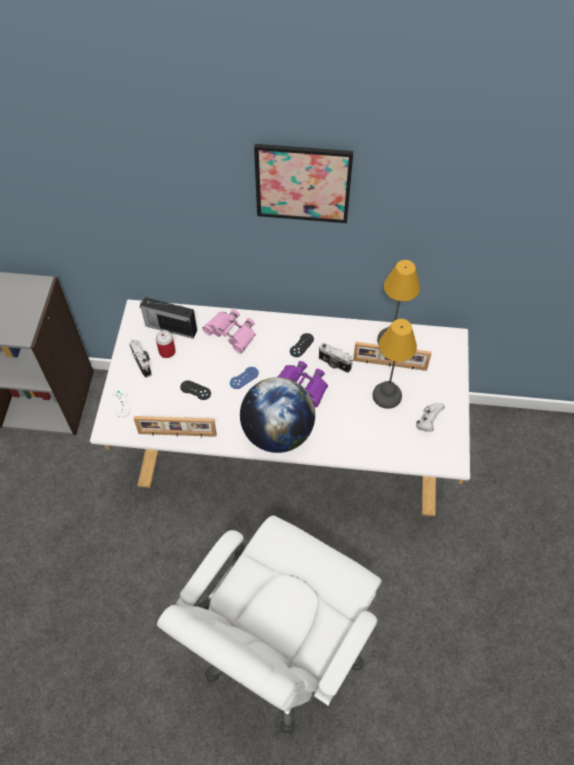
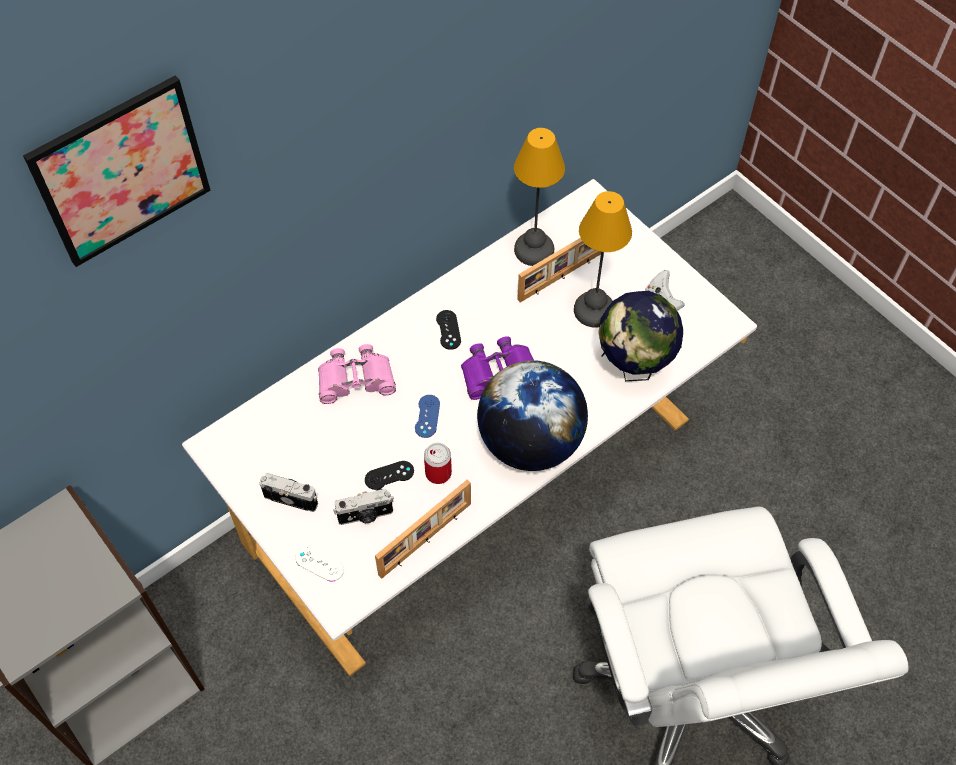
camera: 45 degrees left, 0 degrees up
radio [140,297,197,339] -> none
can [156,330,176,358] -> can moved to [424,443,452,484]
picture [254,144,353,223] -> picture moved to [23,75,211,267]
camera [319,343,353,373] -> camera moved to [333,489,394,525]
none -> globe [598,291,683,381]

